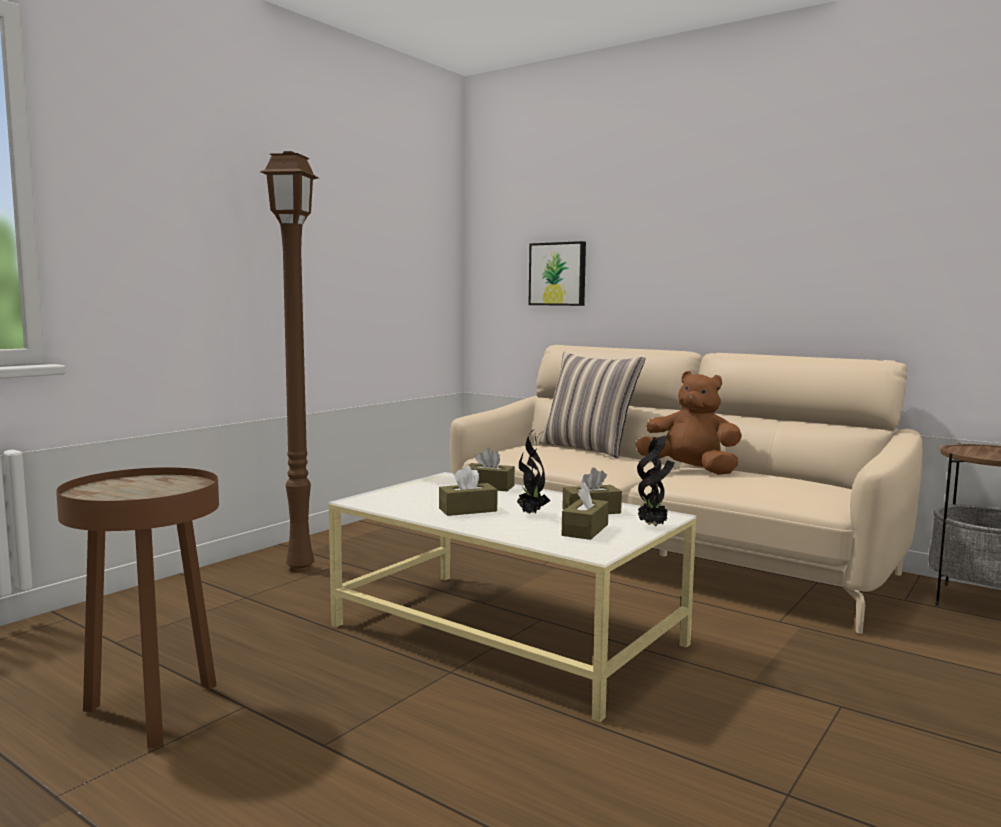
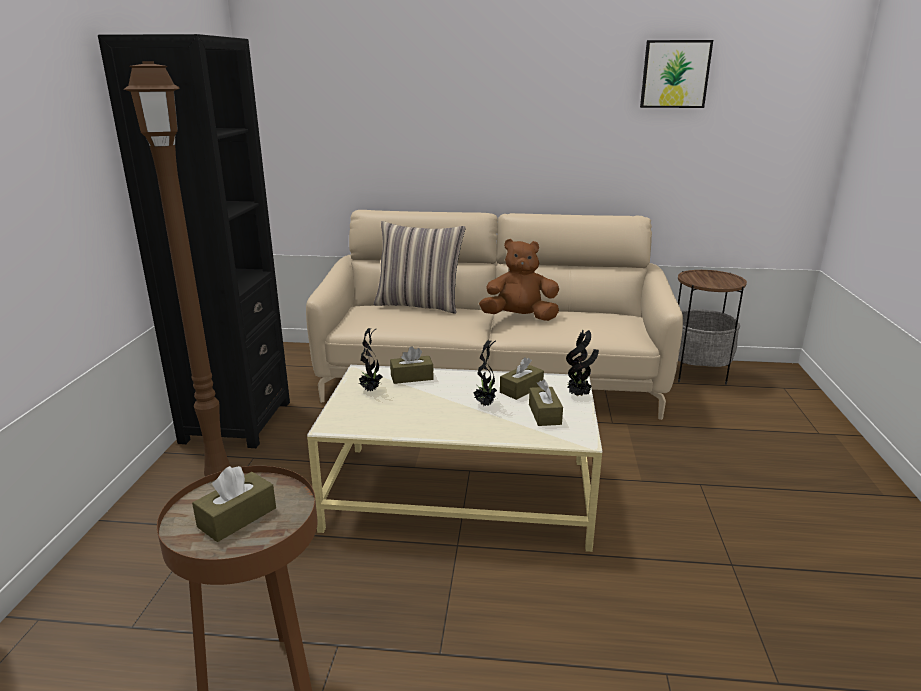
camera: 30 degrees left, 15 degrees up
brown tissue box [439,465,498,516] -> brown tissue box moved to [192,466,276,542]
picture [529,241,586,306] -> picture moved to [640,40,713,108]
none -> black bookcase [98,34,290,448]
none -> potted plant [359,328,383,392]

